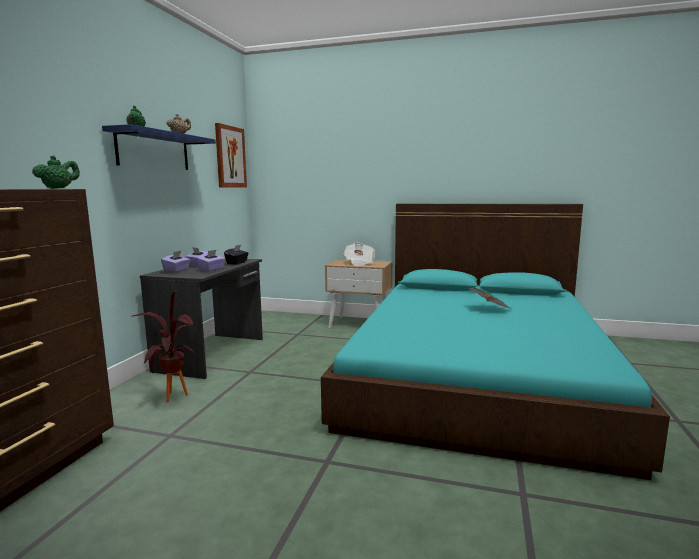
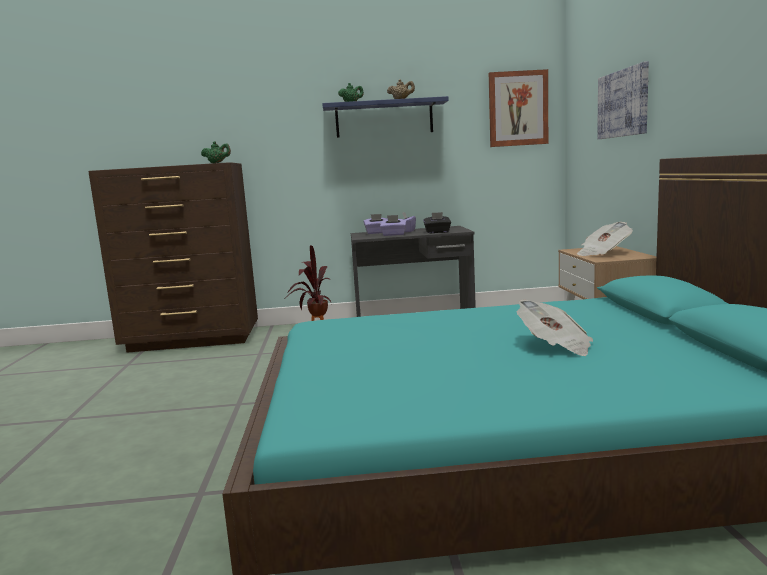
camera: 70 degrees right, 0 degrees up
none -> picture [597,61,649,139]

